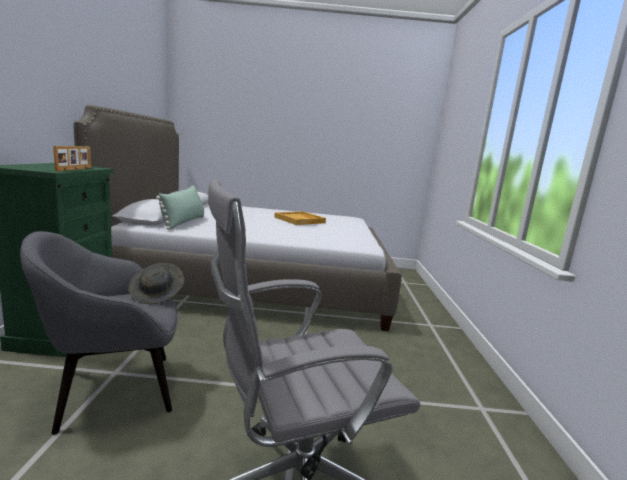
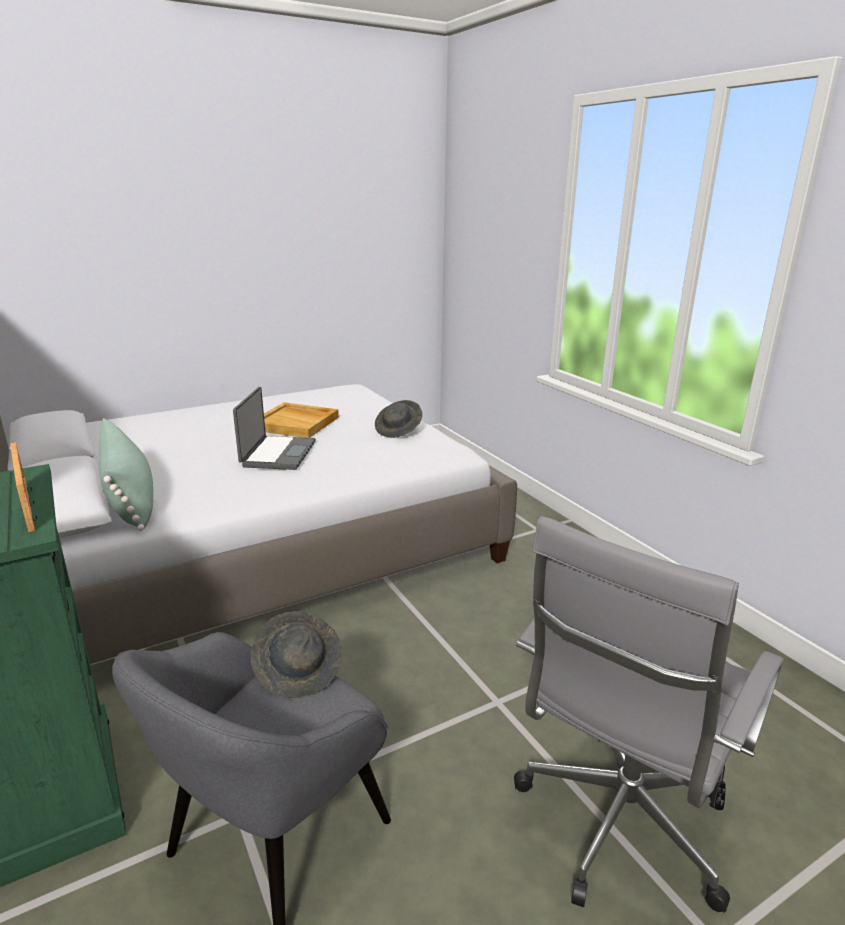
camera: 30 degrees left, 10 degrees up
none -> laptop [233,387,316,470]
none -> grey hat [375,400,422,438]

